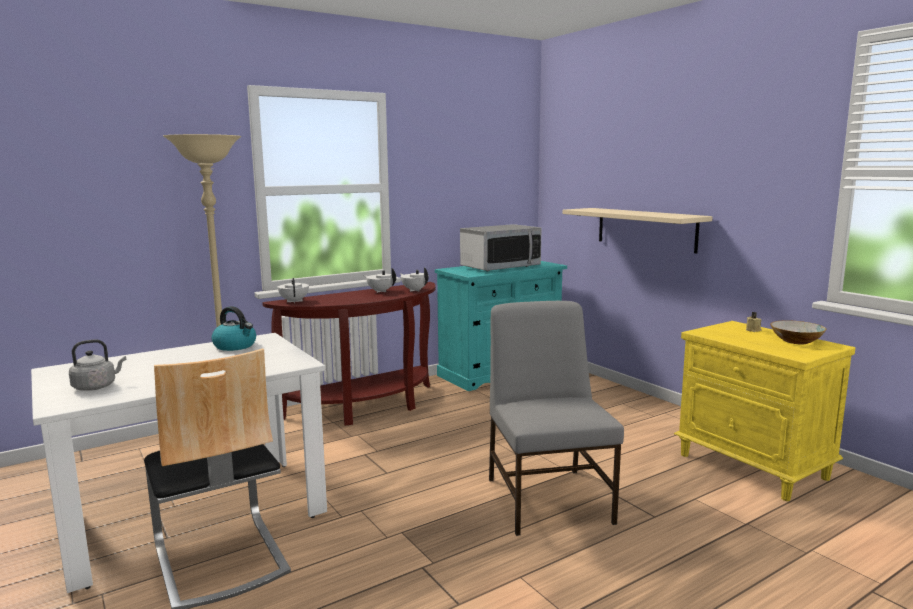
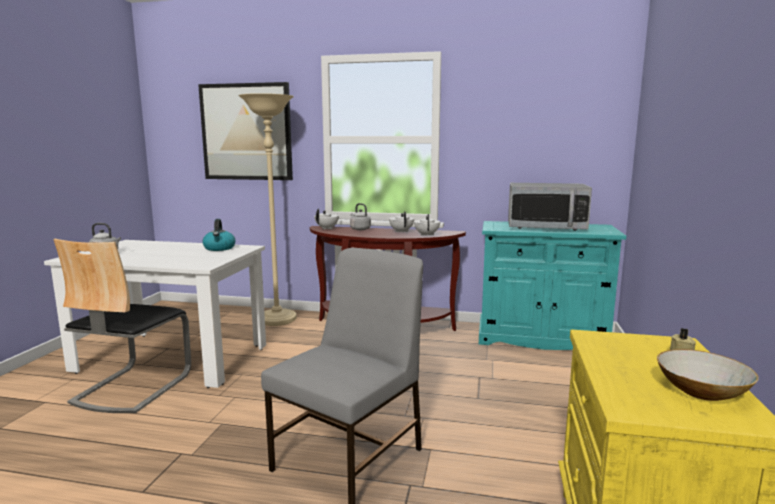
camera: 45 degrees right, 0 degrees up
beige shelf [563,208,712,254] -> none
none -> picture [198,82,293,180]
none -> grey kettle [350,203,371,230]

